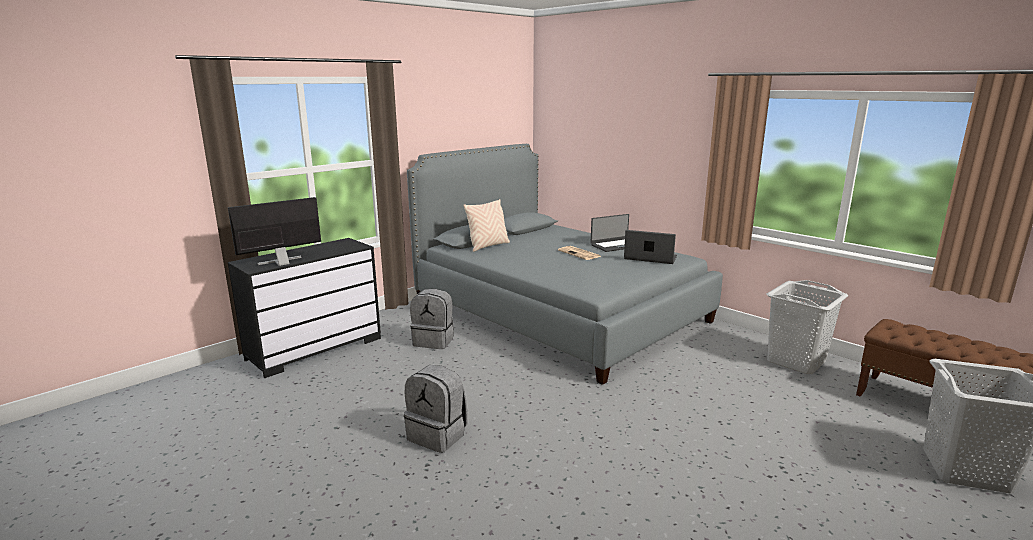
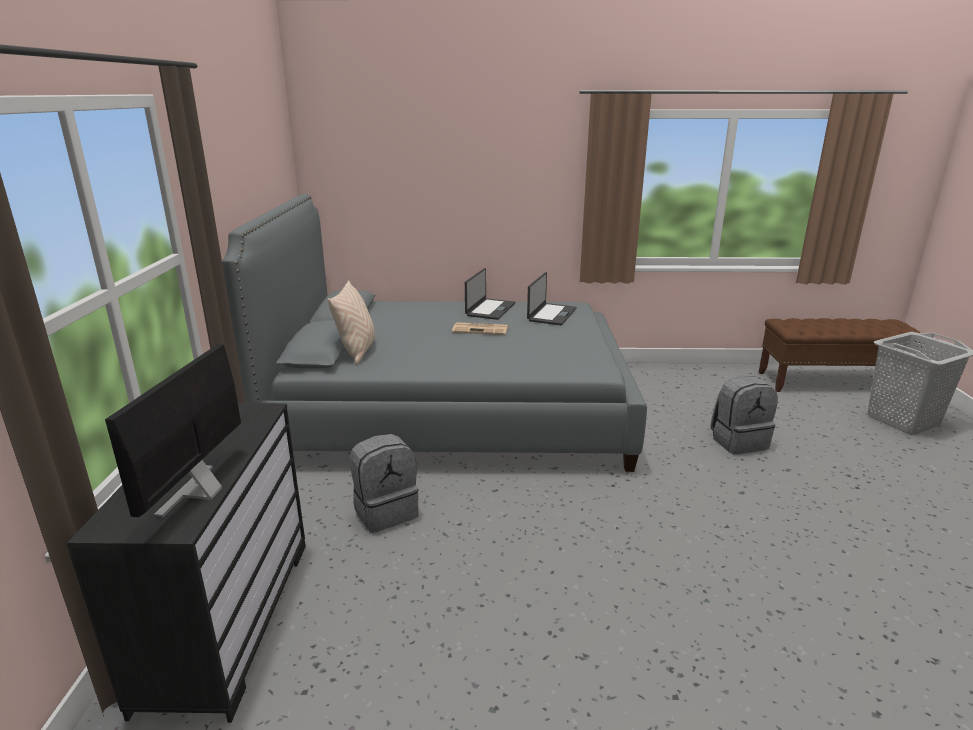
camera: 45 degrees left, 5 degrees up
grey backpack [404,365,468,453] -> grey backpack moved to [710,376,778,454]
laptop [624,230,677,264] -> laptop turned 135 degrees clockwise [527,272,577,325]
grey laundry basket [766,280,848,374] -> none

